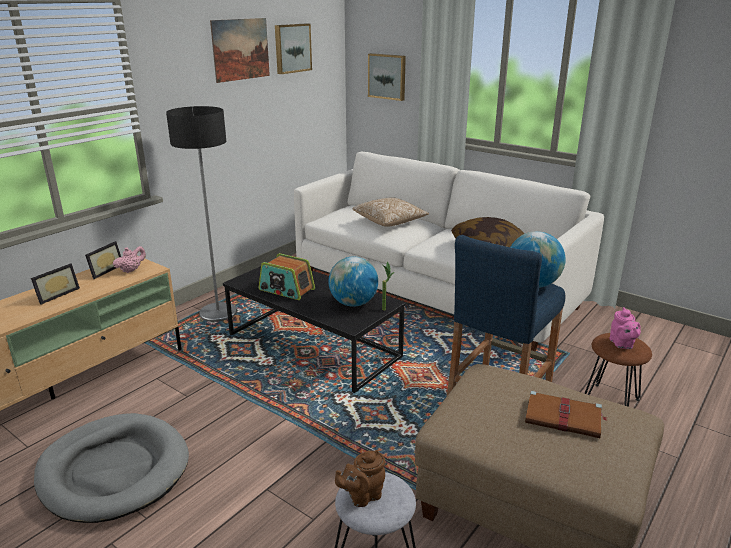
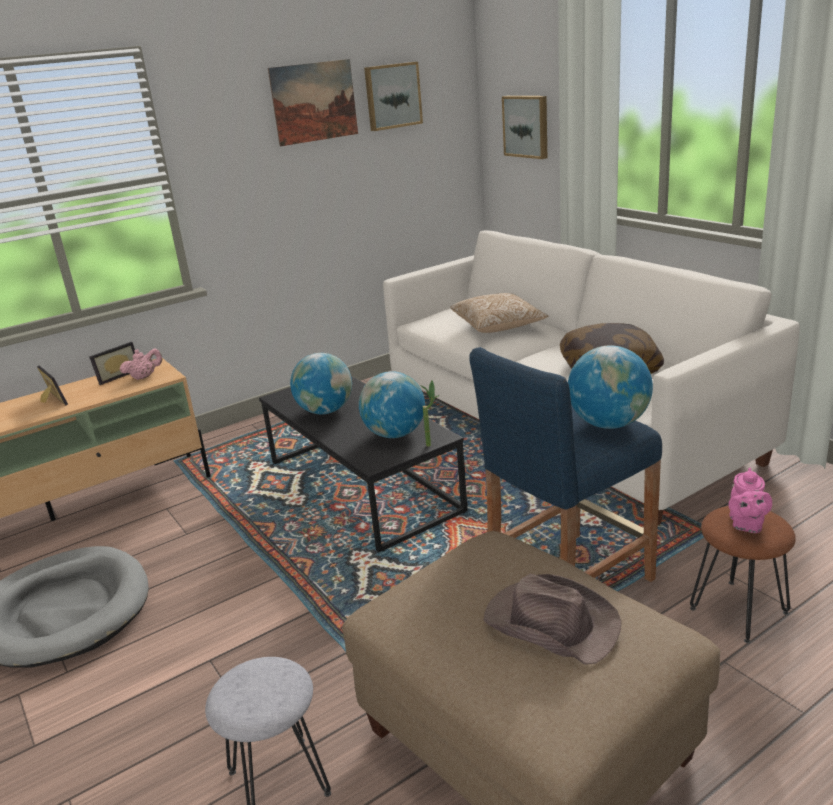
camera: 20 degrees right, 0 degrees up
picture frame [31,263,80,305] -> picture frame turned 90 degrees counterclockwise [37,366,68,406]
floor lamp [166,106,237,322] -> none
radio [259,253,315,300] -> globe [290,353,352,414]
brown teapot [335,450,385,507] -> none
brown book [525,391,607,438] -> brown hat [484,574,621,665]

